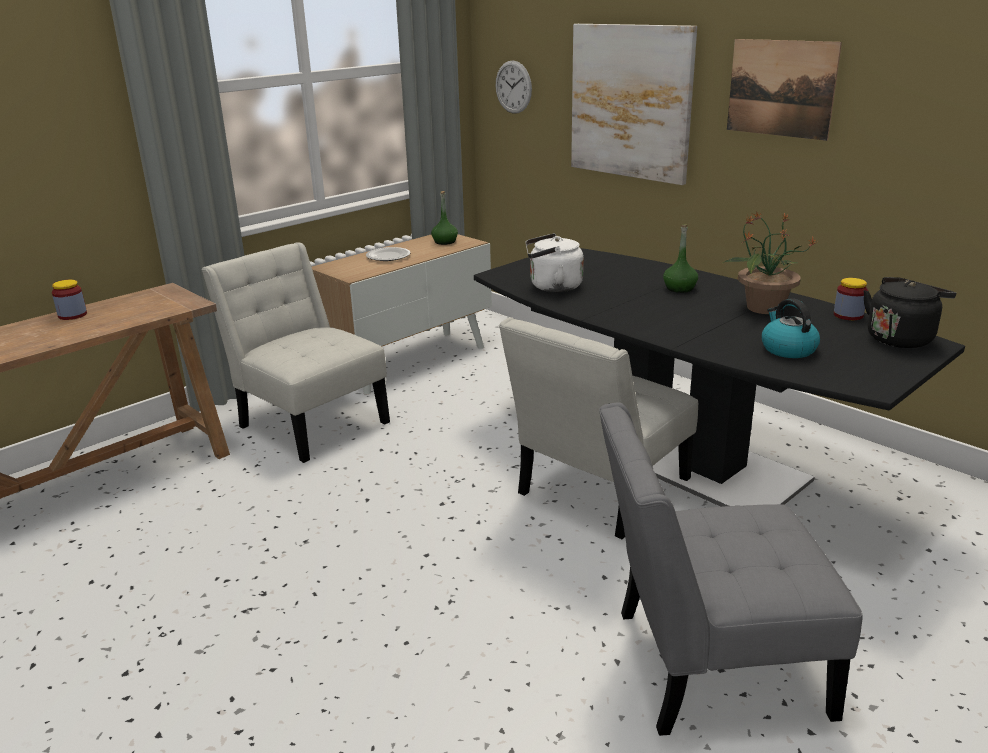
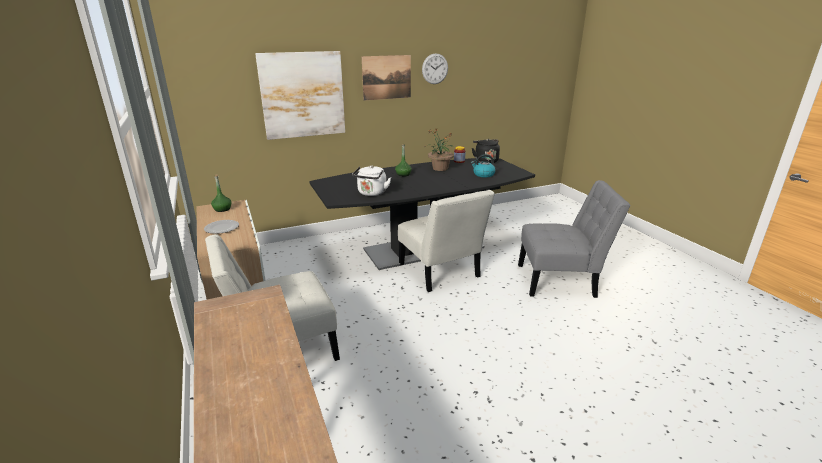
camera: 70 degrees left, 0 degrees up
jar [52,280,87,320] -> none
wall clock [496,60,532,114] -> wall clock moved to [422,53,448,84]
grey chair [599,403,863,736] -> grey chair turned 105 degrees counterclockwise [518,180,631,298]

